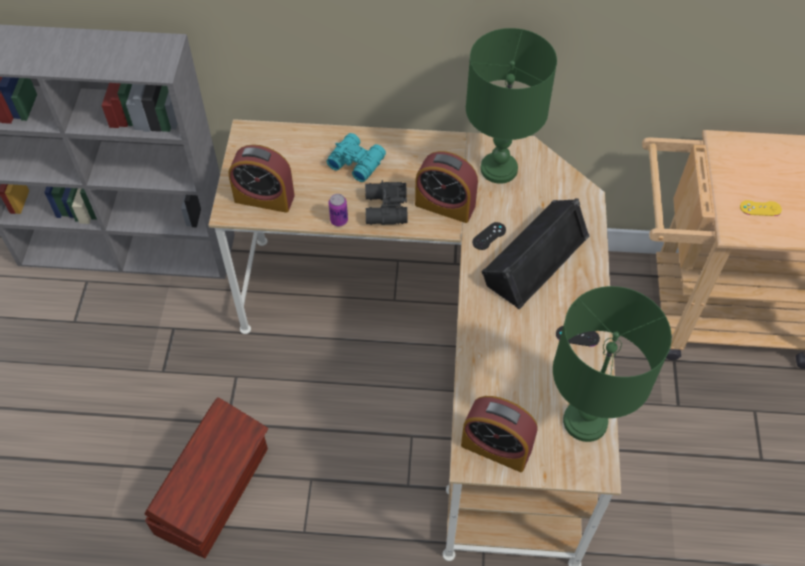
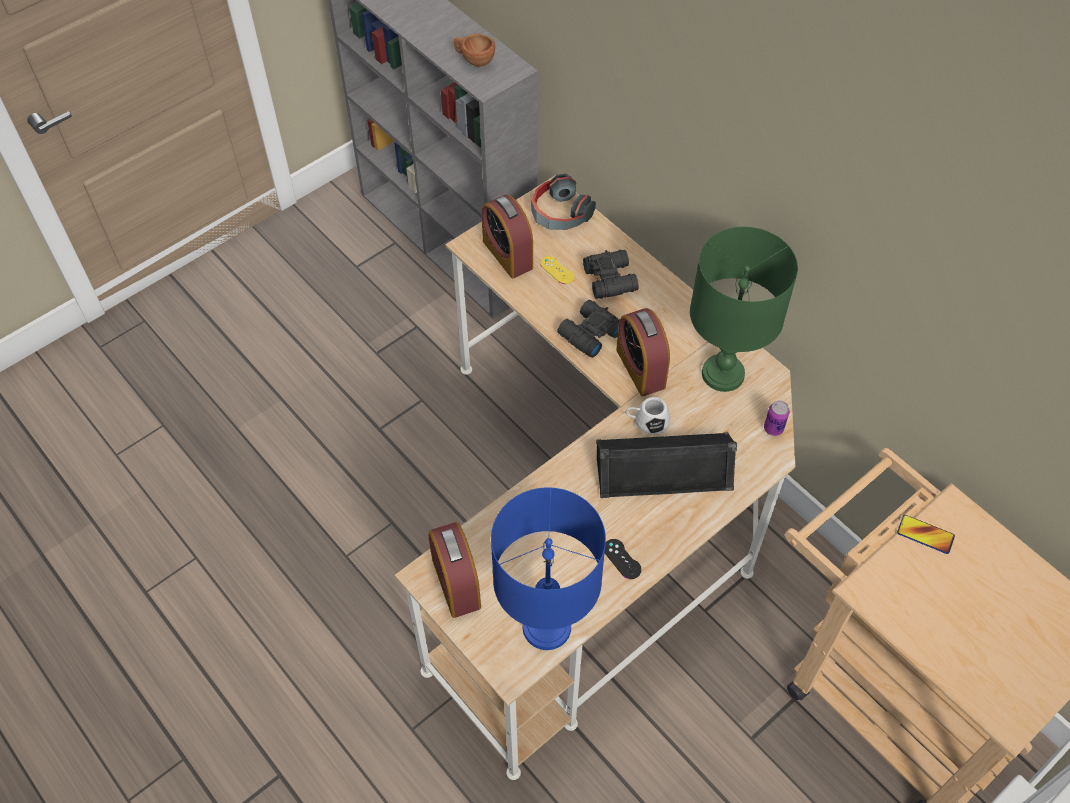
camera: 45 degrees right, 0 degrees up
brown storage box [144,397,268,558] -> none
turquoise binoculars [327,133,386,182] -> black binoculars [583,250,639,299]
can [328,194,348,227] -> can moved to [764,401,790,436]
black game controller [472,222,506,250] -> white mug [625,397,670,434]
green table lamp [553,286,672,442] -> blue table lamp [491,487,606,650]
yellow game controller [740,200,782,216] -> yellow game controller moved to [540,256,574,284]
none -> brown cup [454,33,495,67]
none -> headphones [531,174,596,230]
none -> phone [897,515,955,554]

